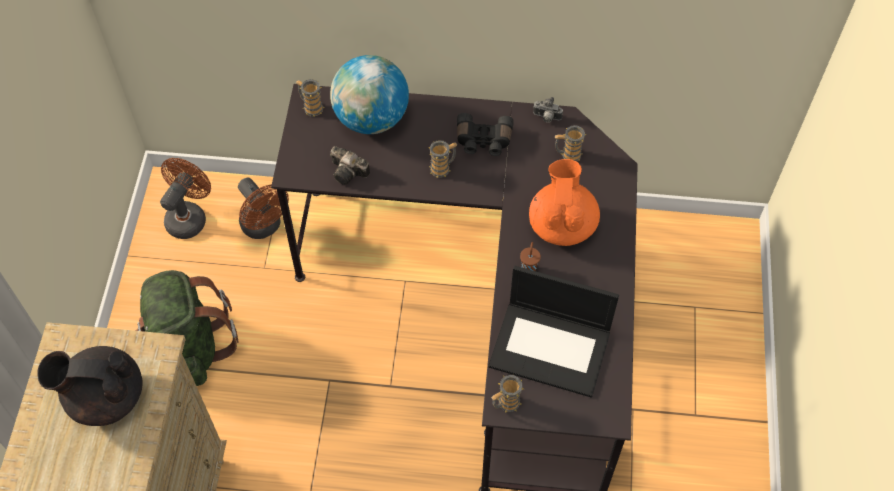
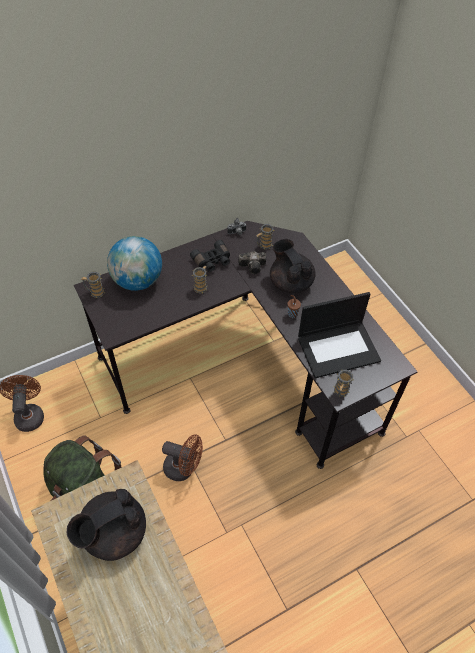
camera: 35 degrees left, 5 degrees down
brown fan [238,178,289,239] -> brown fan moved to [162,434,203,481]
camera [330,146,370,185] -> camera moved to [239,251,266,274]
orange teapot [529,159,600,246] -> black teapot [270,239,316,293]

